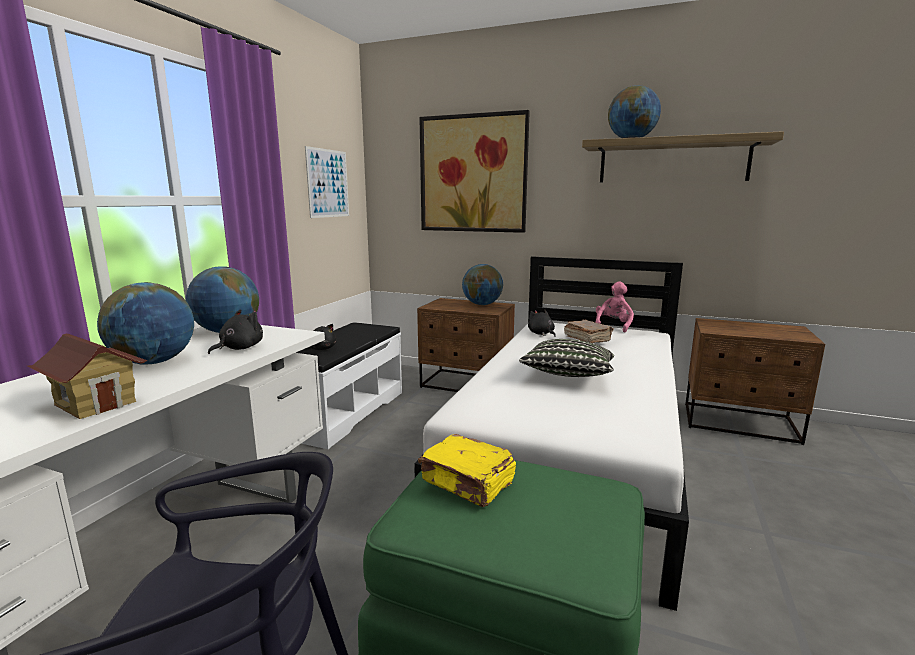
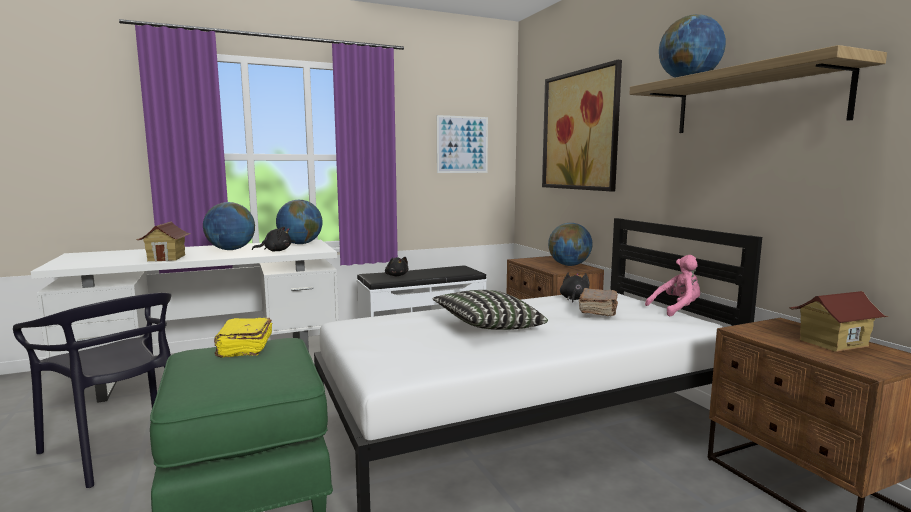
camera: 45 degrees right, 5 degrees down
none -> toy house [788,291,888,352]

